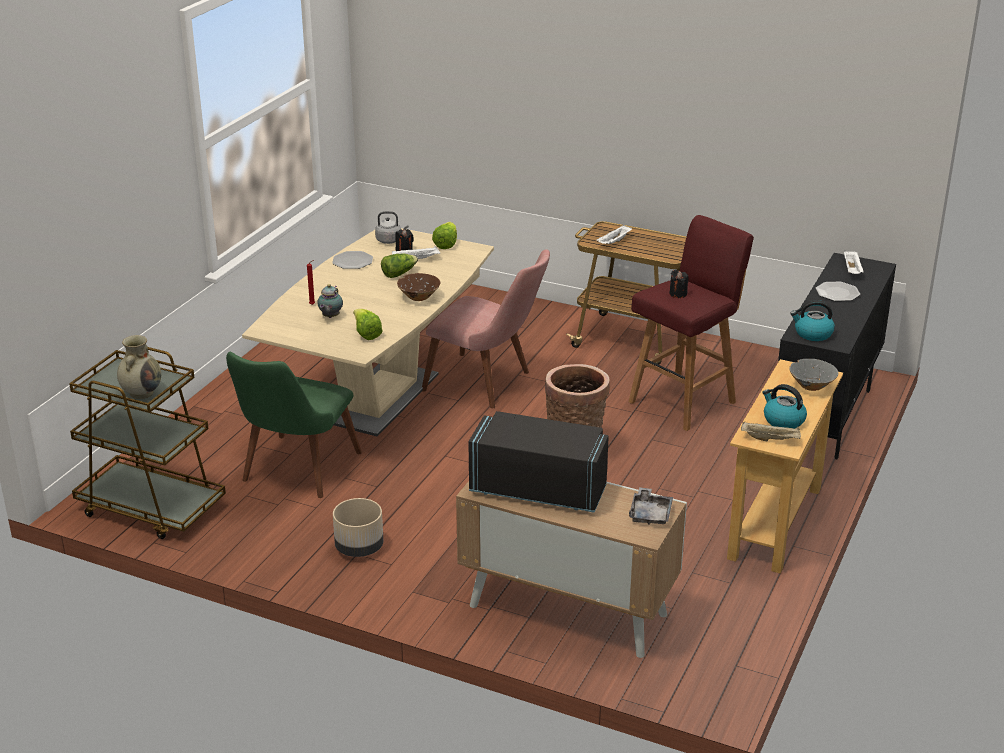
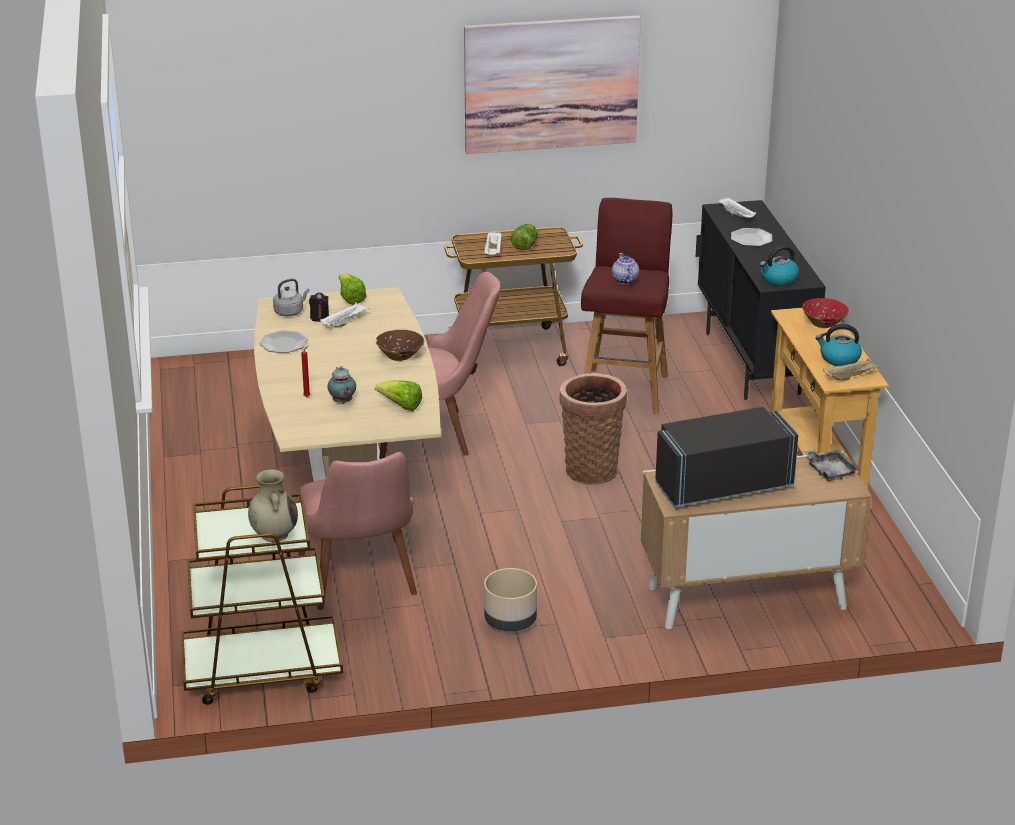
camera: 35 degrees left, 0 degrees up
green chair [226,352,362,498] -> pink chair [298,452,417,610]
lettuce [381,254,418,278] -> lettuce moved to [511,224,538,250]
black candle [670,270,689,298] -> teapot [612,253,639,284]
grey bowl [789,359,838,391] -> red bowl [802,298,849,328]
none -> picture [464,15,641,154]

